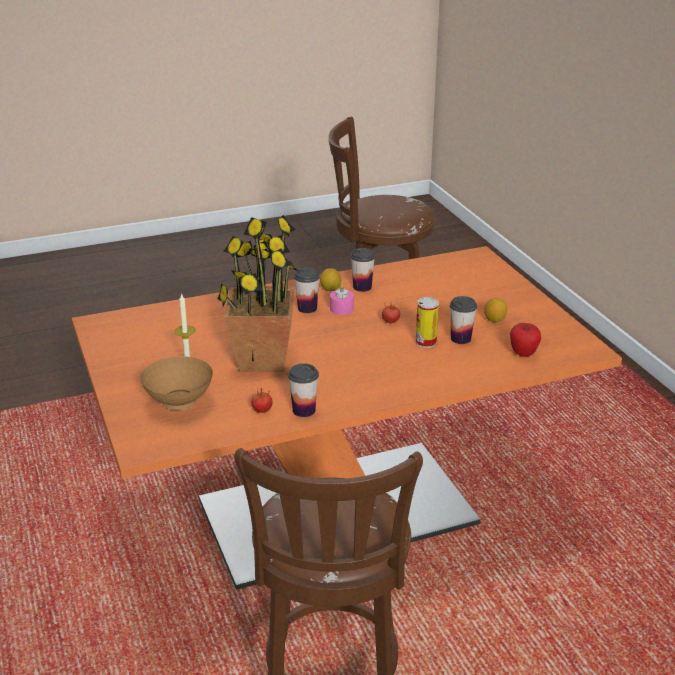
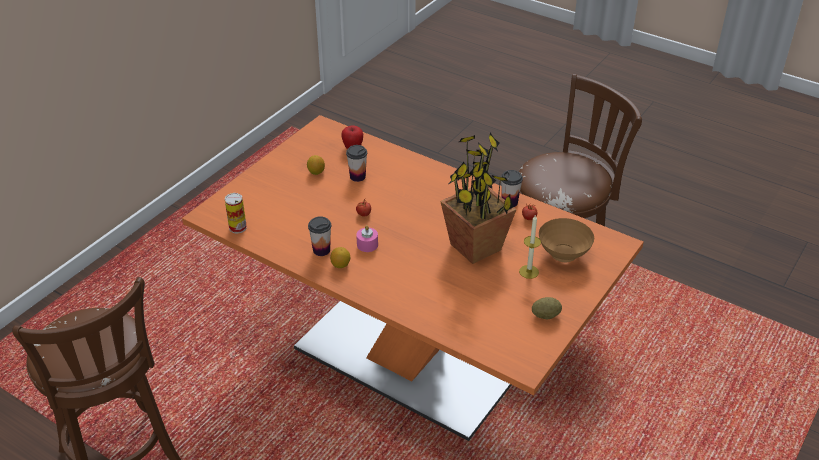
camera: 125 degrees left, 10 degrees up
cup [294,268,320,313] -> none
can [416,297,439,348] -> can moved to [225,193,247,233]
none -> potato [532,297,562,319]

